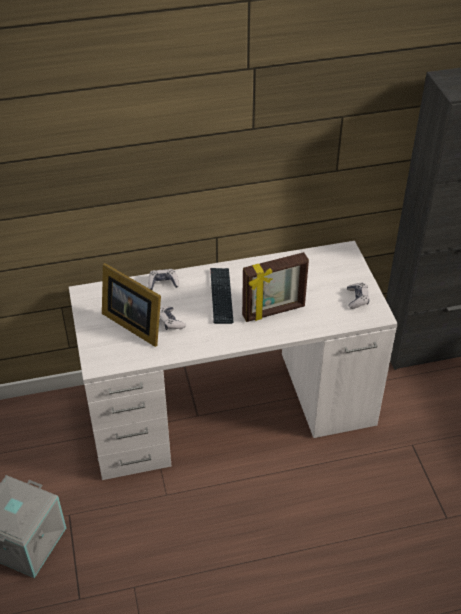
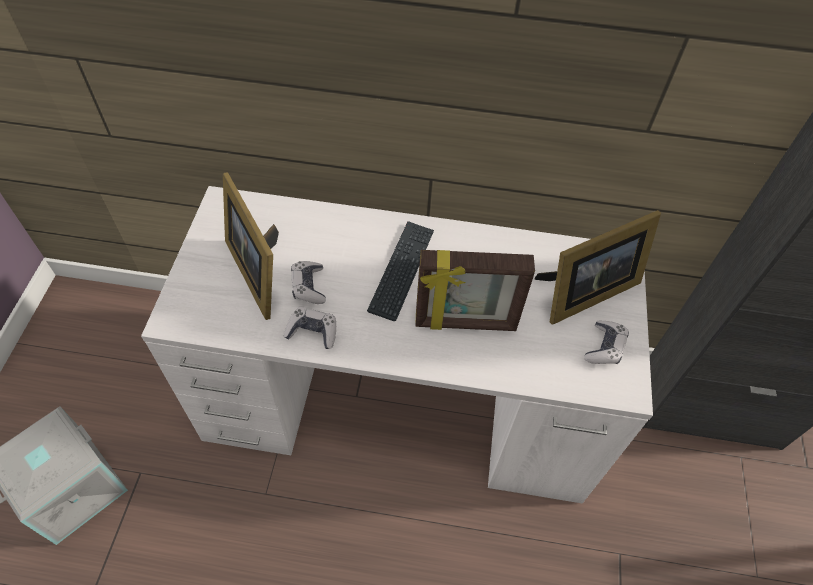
camera: 20 degrees right, 10 degrees up
game controller [148,269,179,290] -> game controller moved to [284,307,336,349]
none -> picture frame [535,210,661,325]

